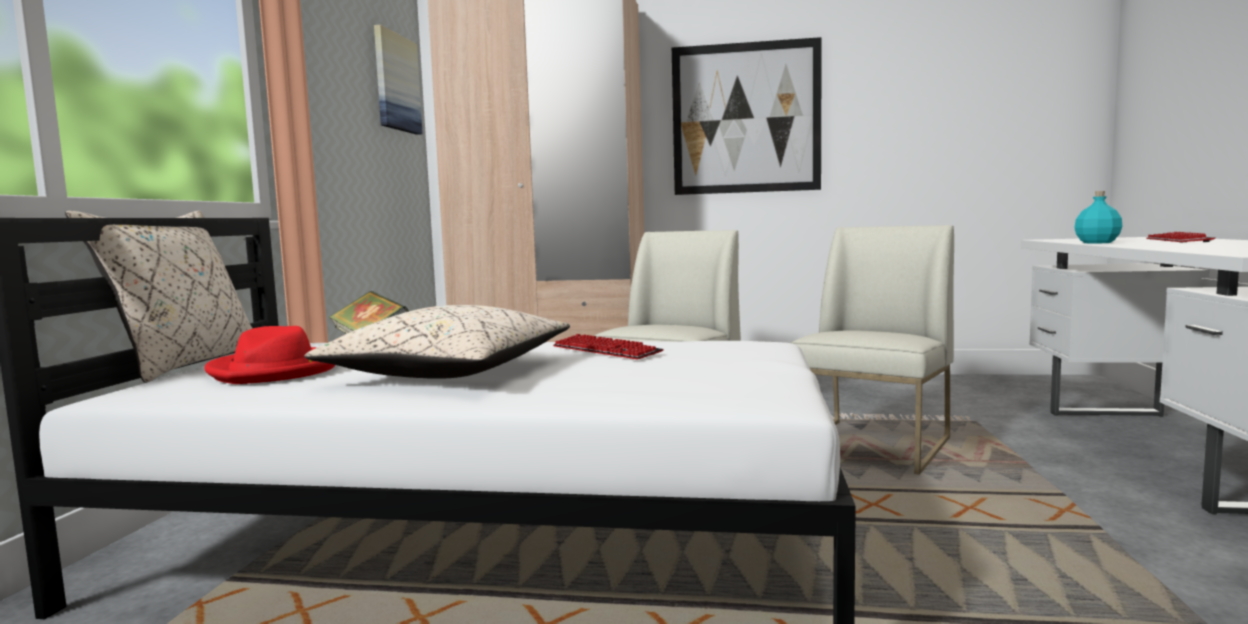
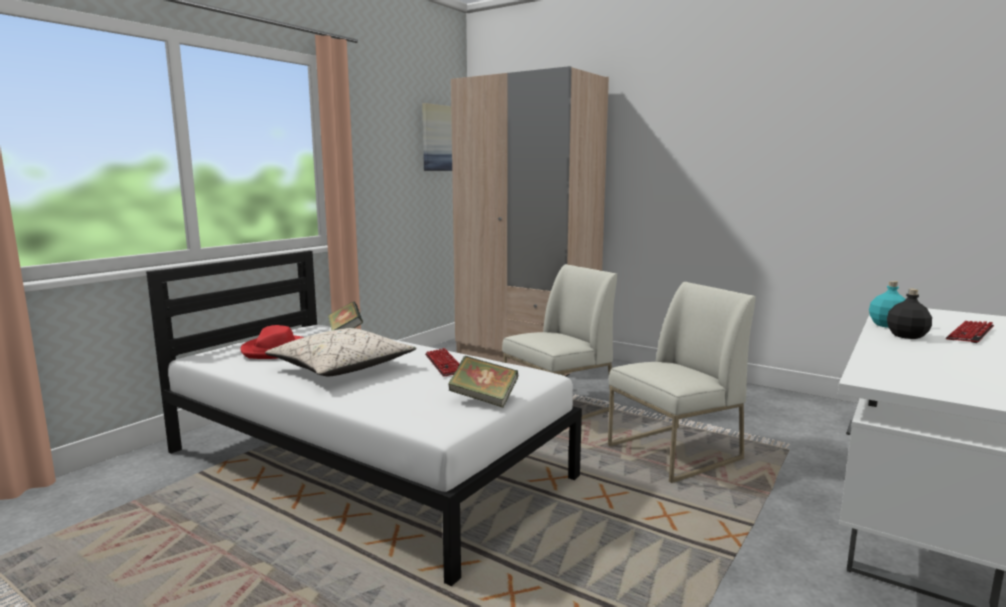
camera: 25 degrees right, 5 degrees up
beige pillow [65,211,253,383] -> none
picture [672,37,822,195] -> none
none -> book [448,356,518,408]
none -> black bottle [887,289,932,339]

